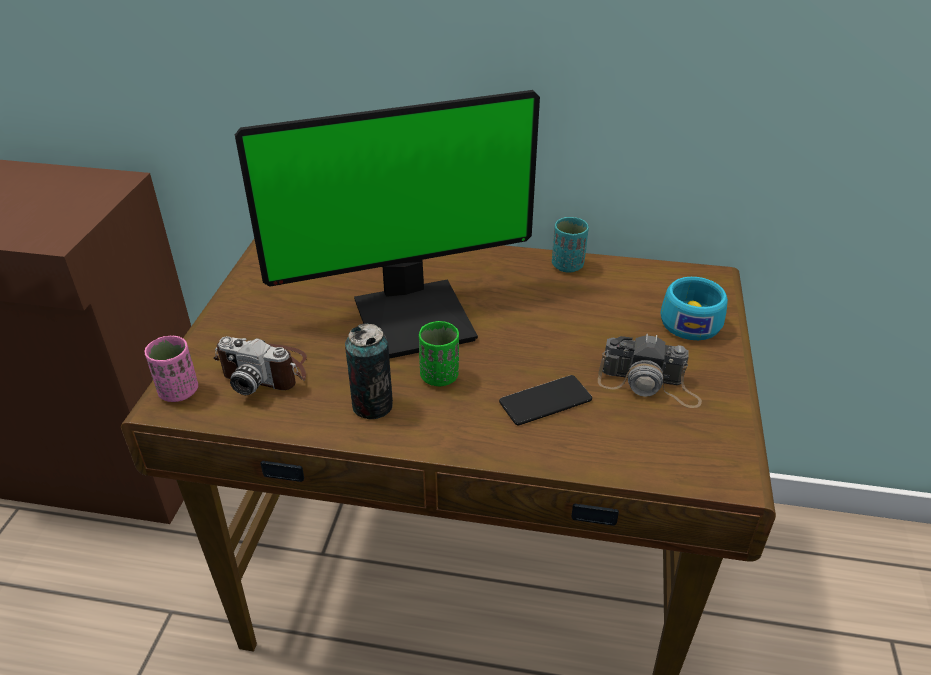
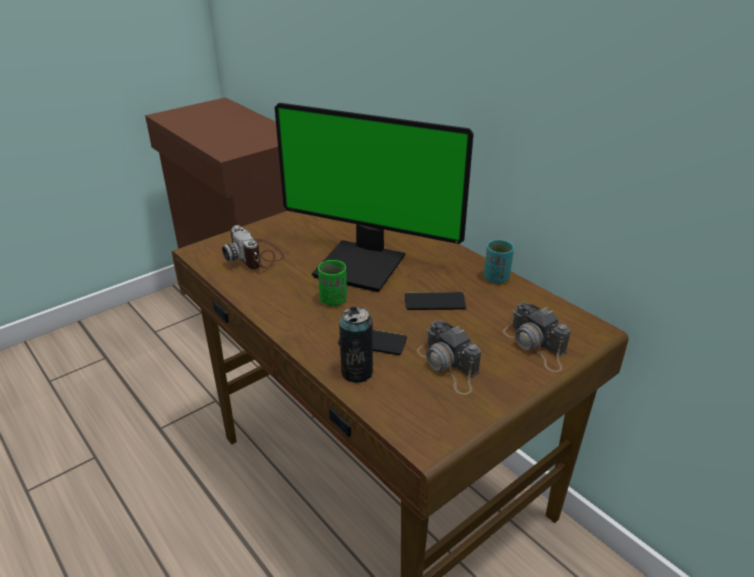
camera: 40 degrees right, 5 degrees down
pink cup [144,336,198,402] -> none
can [345,324,393,419] -> can moved to [339,307,373,383]
turquoise cup [660,277,728,340] -> camera [503,302,570,372]
none -> phone [405,292,466,310]

